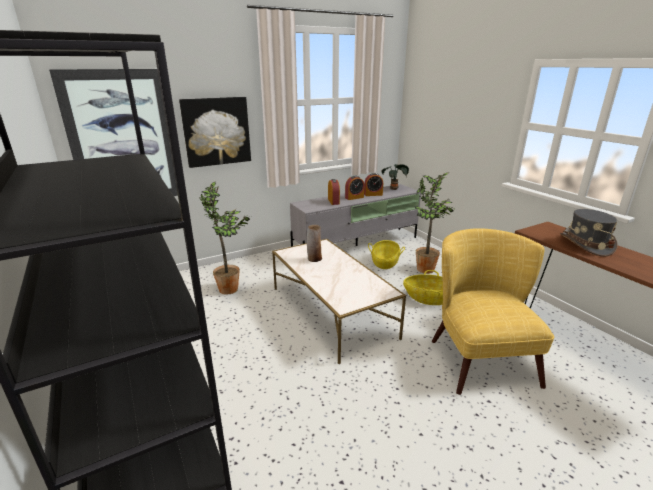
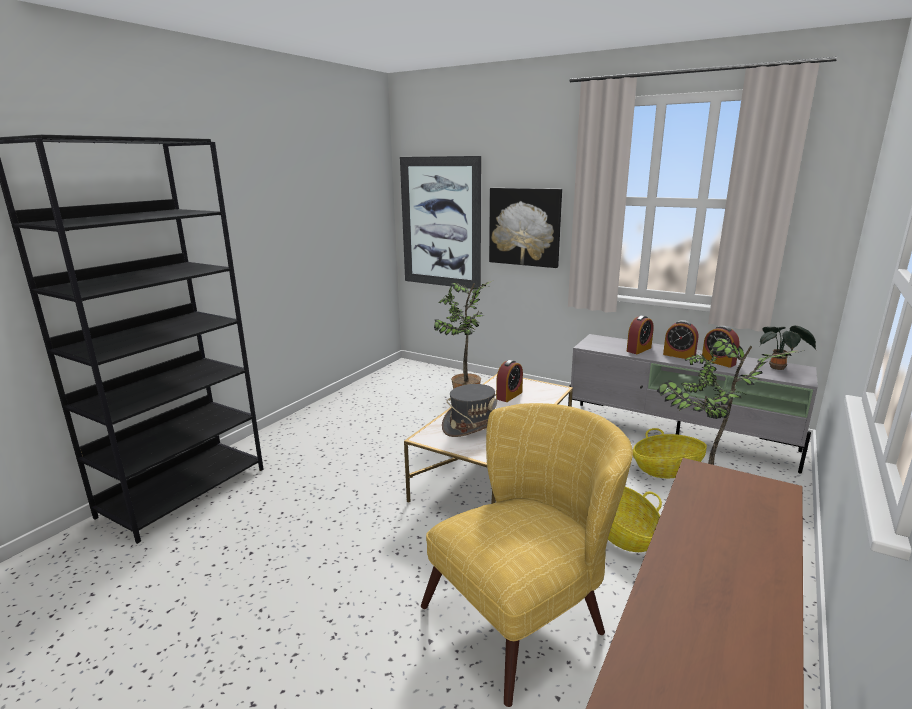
camera: 60 degrees right, 5 degrees down
vase [307,225,322,262] -> alarm clock [496,360,523,402]
grey hat [560,209,618,257] -> grey hat moved to [442,384,497,437]

